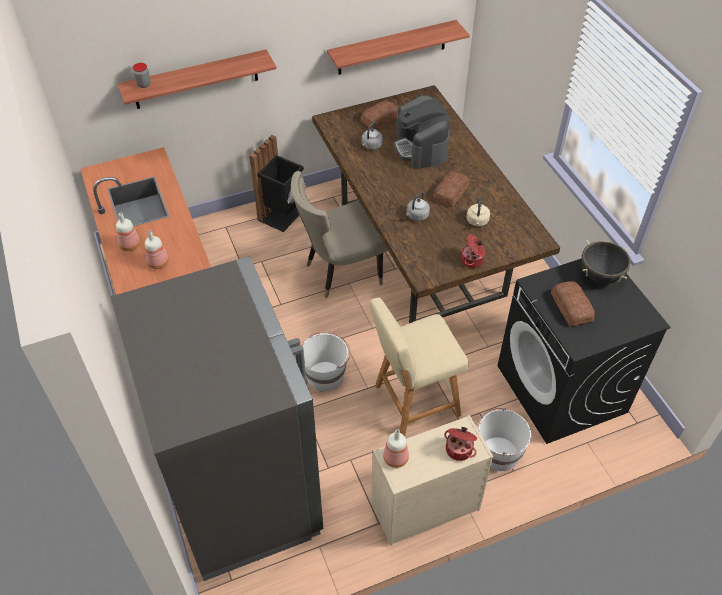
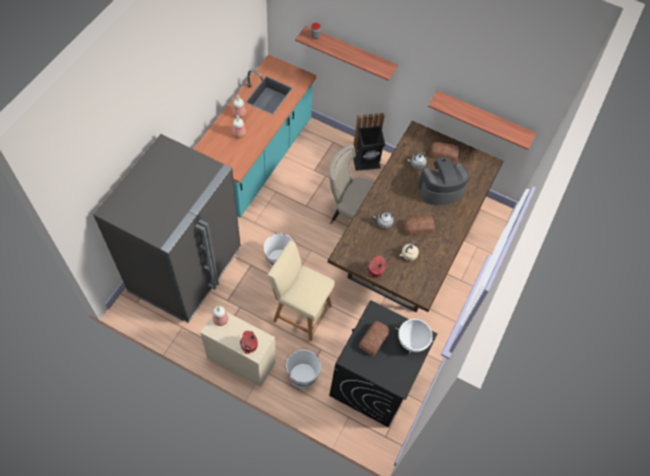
camera: 45 degrees right, 10 degrees up
coffee machine [394,95,450,169] -> coffee machine turned 45 degrees clockwise [418,157,469,205]
black cooking pot [582,240,631,284] -> white cooking pot [395,316,436,354]

